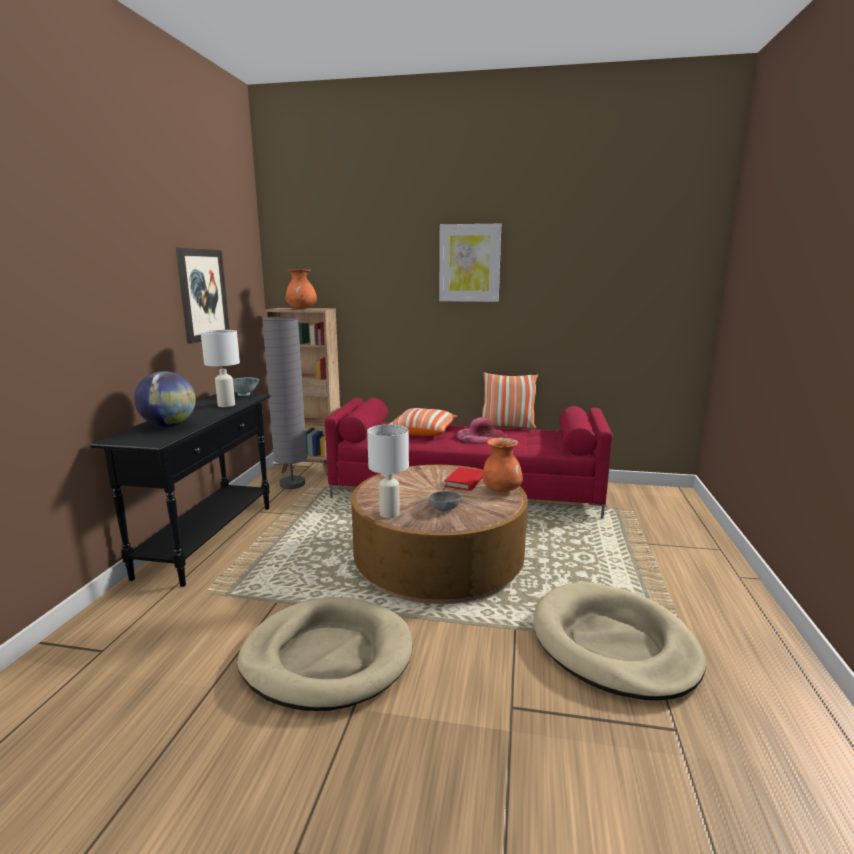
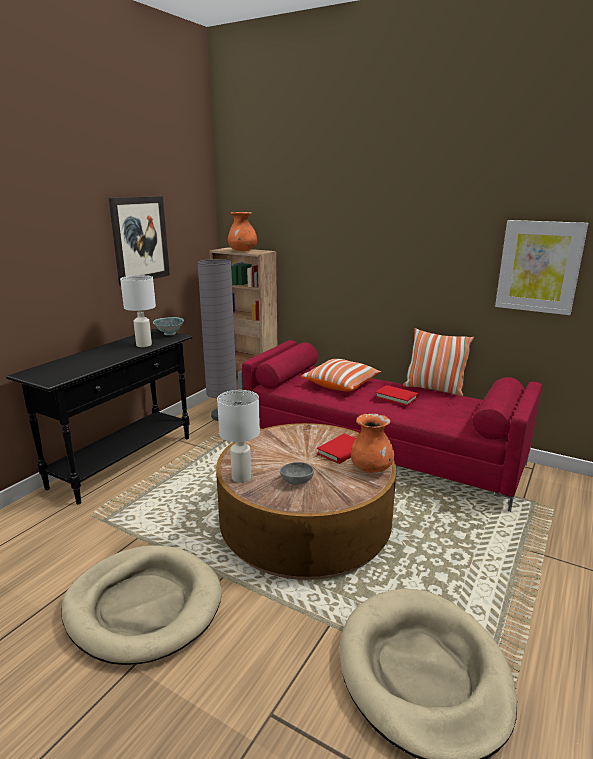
camera: 20 degrees right, 5 degrees up
globe [134,371,196,427] -> none
picture [439,224,501,302] -> picture moved to [495,220,588,315]
pink hat [456,417,507,444] -> red book [375,385,419,406]

